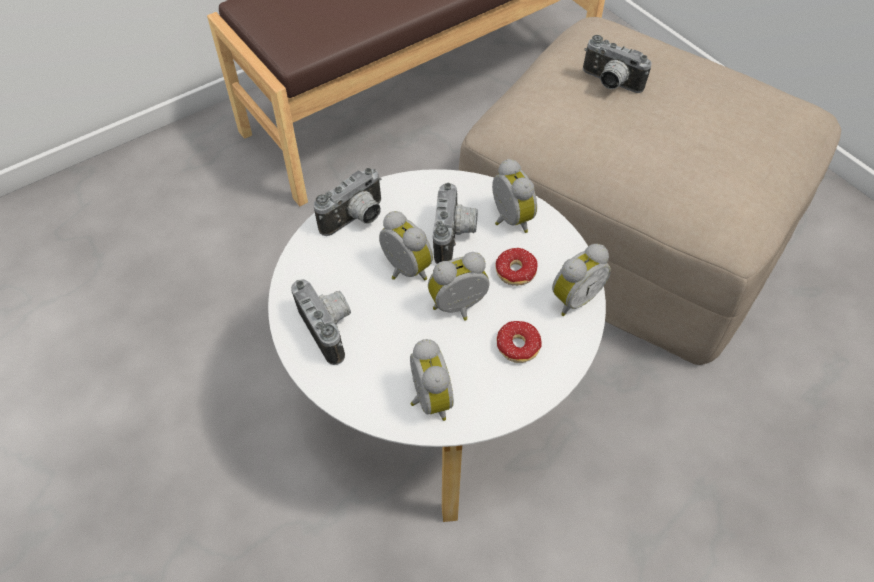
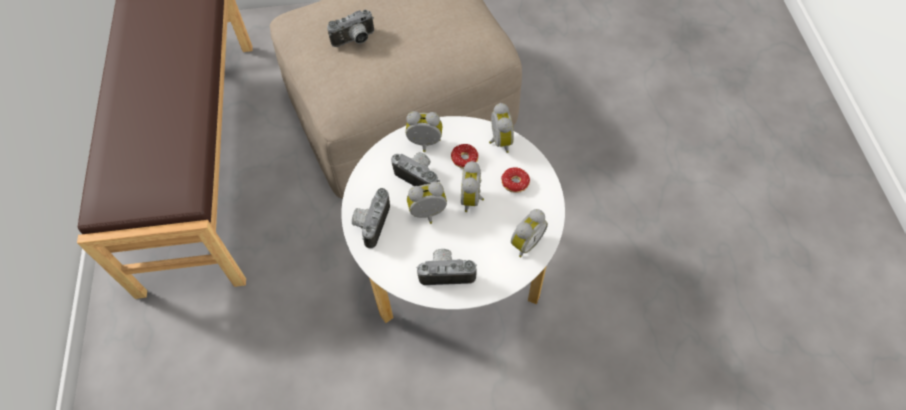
camera: 60 degrees left, 5 degrees up
camera [314,168,382,236] -> camera turned 150 degrees counterclockwise [352,188,390,249]
alarm clock [410,339,454,421] -> alarm clock turned 120 degrees clockwise [511,209,548,258]

